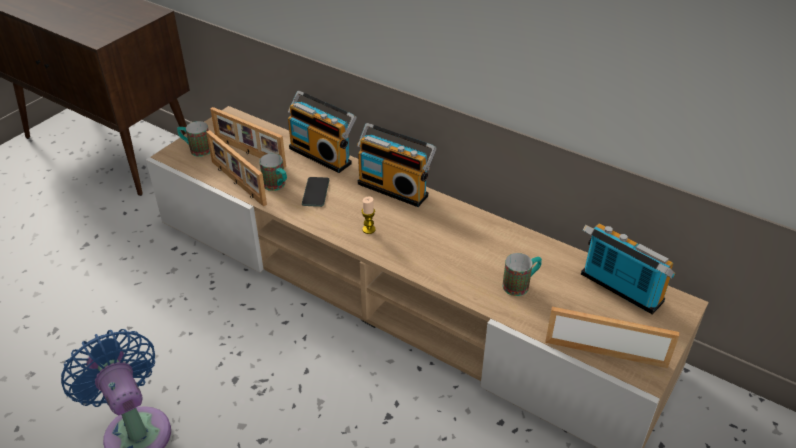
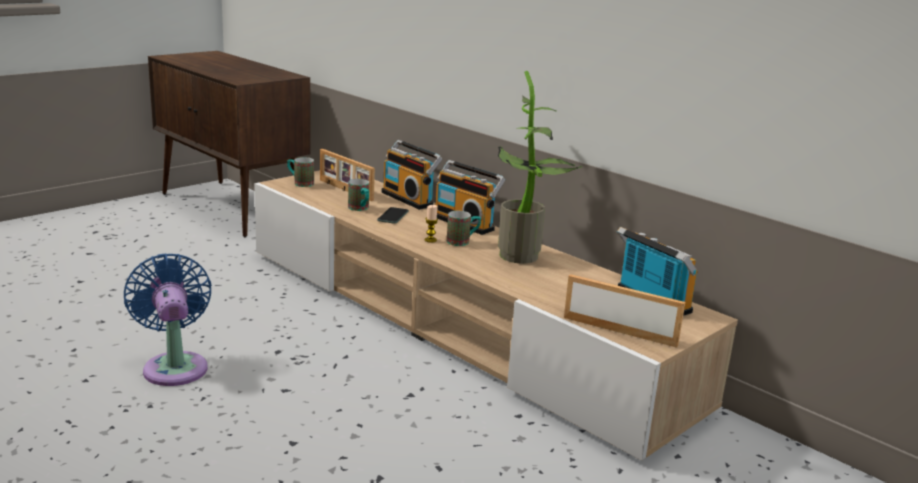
camera: 10 degrees right, 20 degrees down
picture frame [206,130,267,206] -> none
mug [502,253,542,296] -> mug moved to [447,211,481,246]
none -> potted plant [498,71,583,263]

